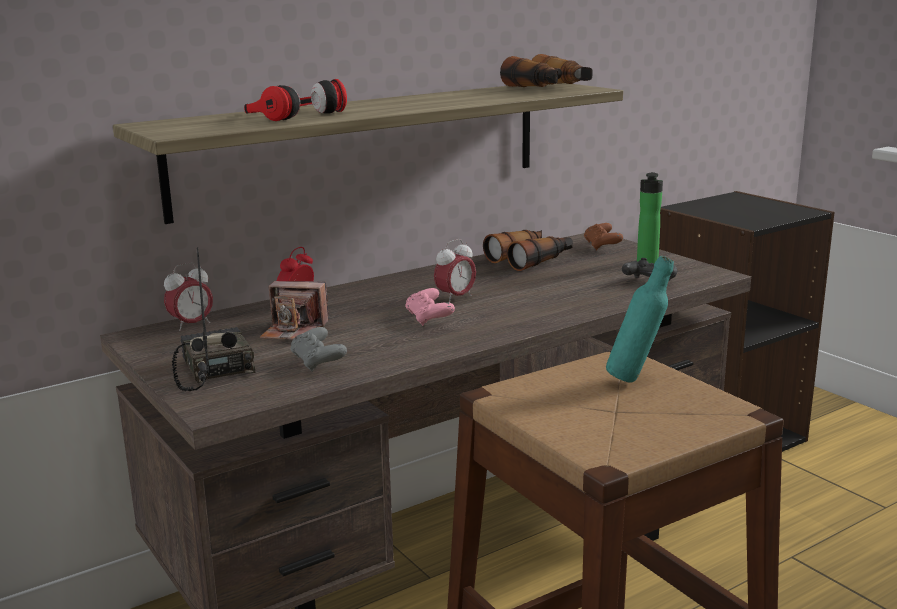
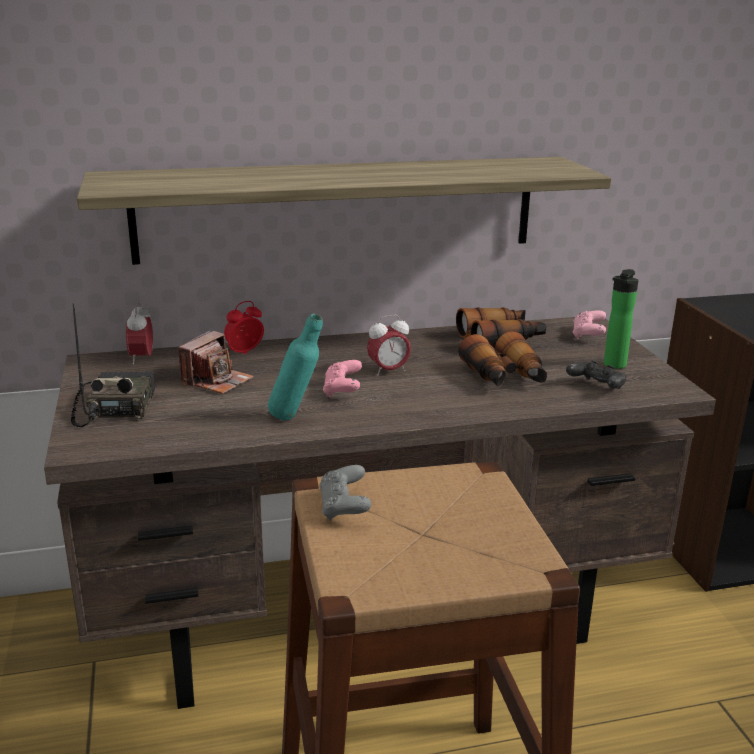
camera: 20 degrees right, 5 degrees up
alarm clock [164,262,213,331] -> alarm clock turned 105 degrees clockwise [126,302,153,365]
headphones [244,79,347,121] -> none
camera [260,281,329,340] -> camera turned 90 degrees counterclockwise [178,330,253,394]
grey game controller [290,327,347,372] -> grey game controller moved to [319,465,371,521]
binoculars [500,54,593,87] -> binoculars moved to [458,331,547,386]
brown game controller [584,223,623,251] -> pink game controller [572,311,606,339]
turquoise bottle [606,256,674,383] -> turquoise bottle moved to [268,313,323,420]

